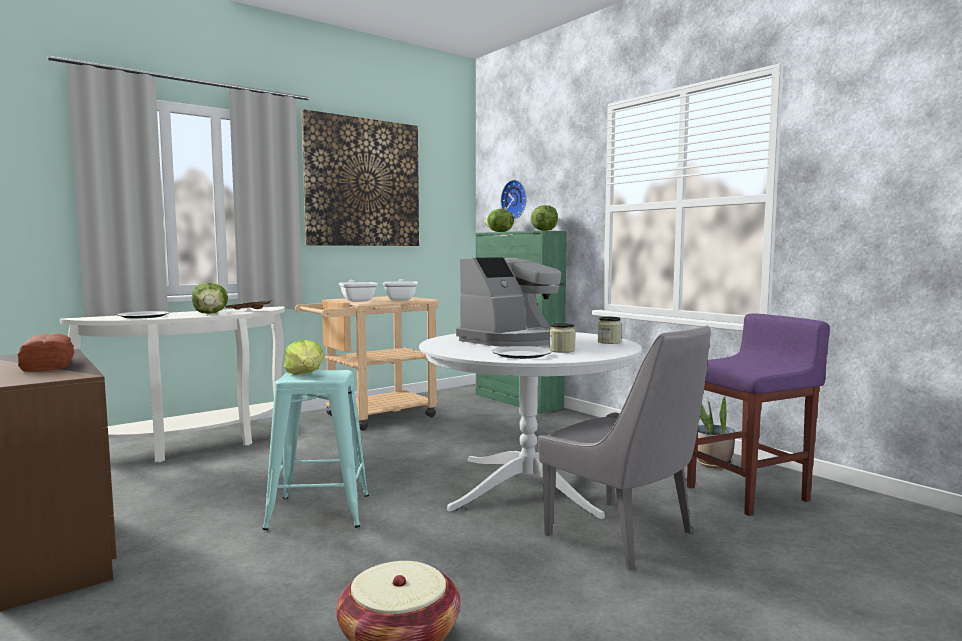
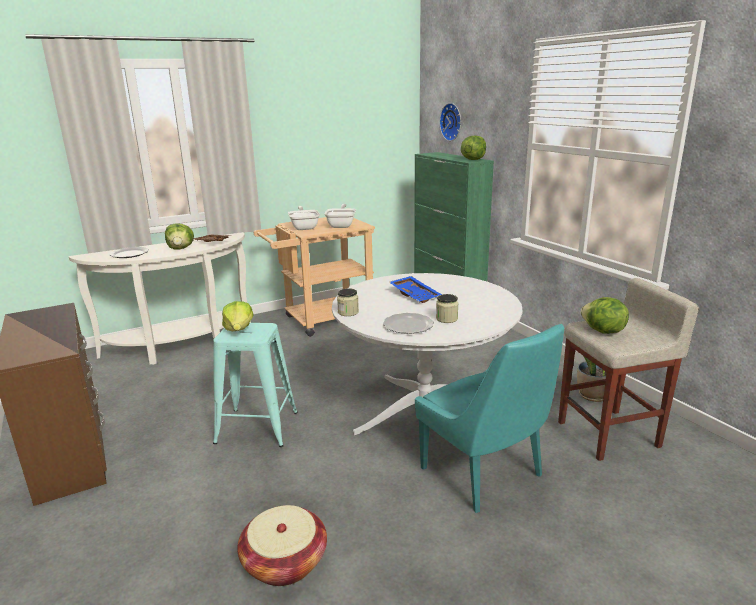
camera: 10 degrees right, 15 degrees up
bread [17,334,74,371] -> none
picture [301,109,419,246] -> none
coffee machine [456,257,564,347] -> blue tray [389,276,442,303]
lettuce [485,209,514,232] -> lettuce moved to [581,297,629,334]
grey chair [538,326,711,571] -> turquoise chair [415,324,564,513]
jar [597,317,622,344] -> jar moved to [337,288,359,316]
purple stool [687,313,830,516] -> beige stool [558,278,699,461]

